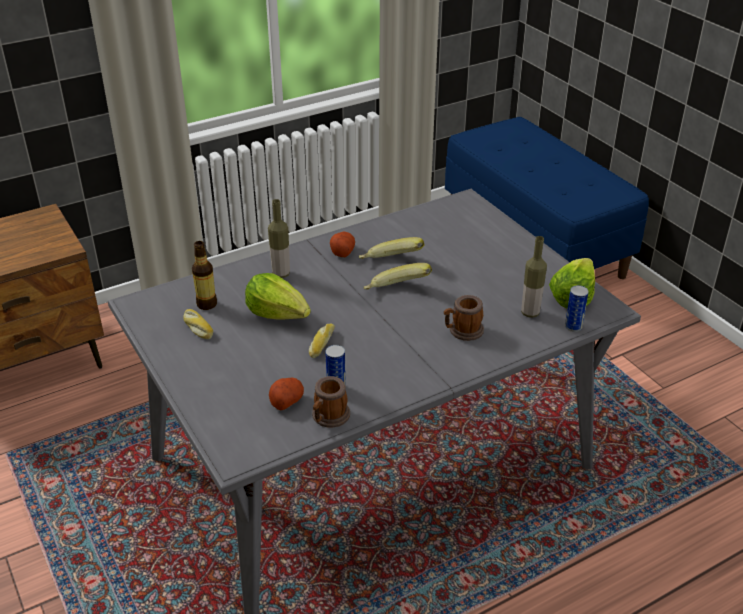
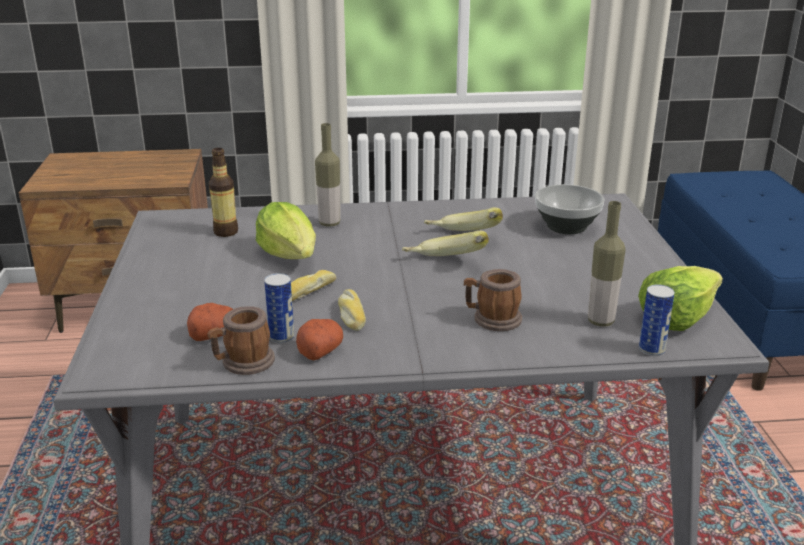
camera: 25 degrees right, 10 degrees down
bread [183,309,213,339] -> bread moved to [338,289,366,331]
potato [330,232,355,257] -> potato moved to [296,319,343,361]
none -> bowl [535,184,604,234]

